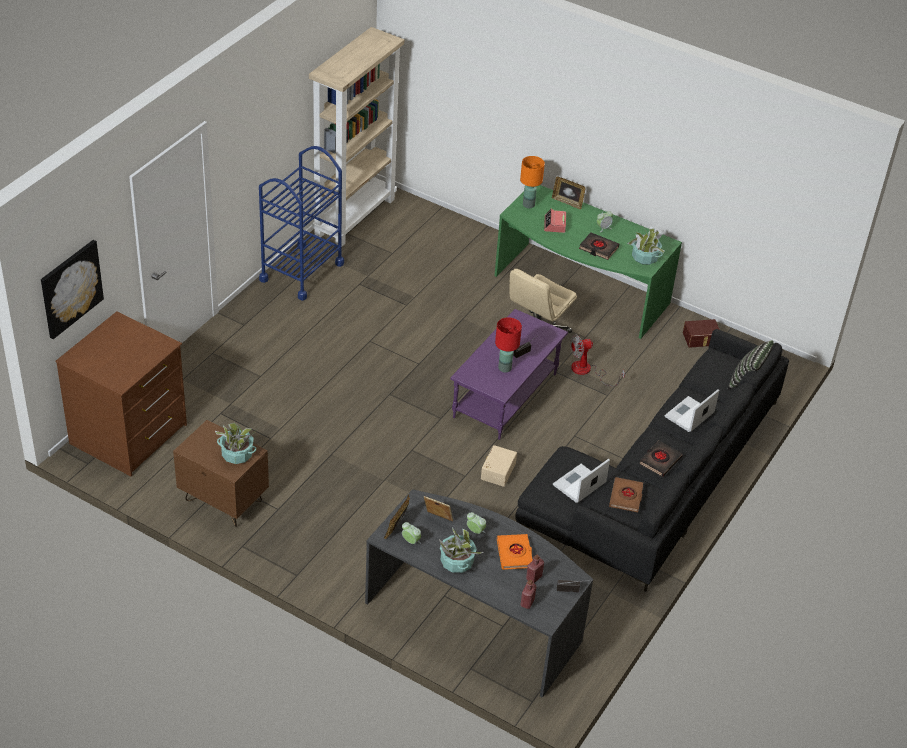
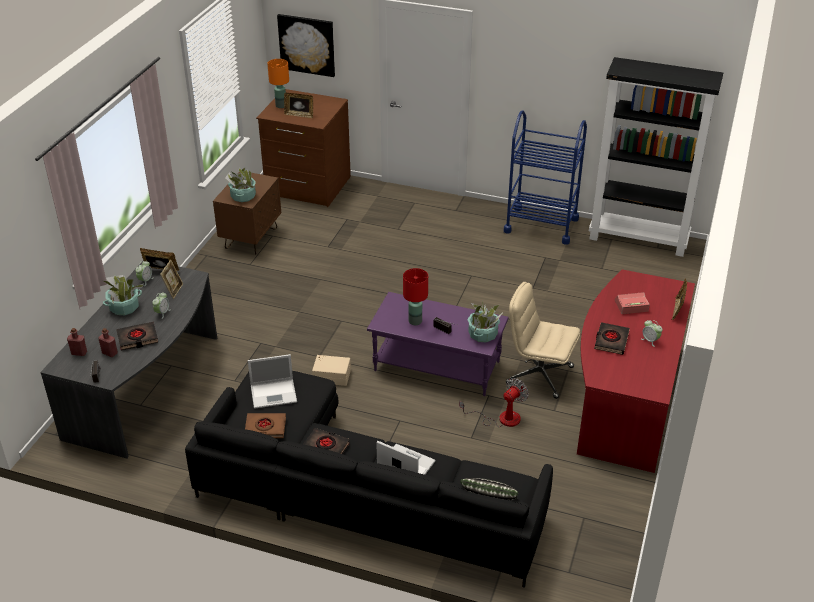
camera: 80 degrees right, 5 degrees down
beige bookcase [309,27,404,247] -> black bookcase [589,57,723,257]
green desk [494,185,682,339] -> red desk [577,269,695,473]
orange book [497,534,533,570] -> black book [116,322,158,351]
orange table lamp [520,156,545,208] -> orange table lamp moved to [267,59,289,108]
laptop [553,459,610,503] -> laptop turned 135 degrees clockwise [248,354,297,409]
fan [570,334,625,386] -> fan turned 75 degrees clockwise [459,378,529,427]
potted plant [627,226,665,265] -> potted plant moved to [467,300,503,342]
brown storage box [683,319,720,348] -> none
none -> picture frame [284,93,313,118]

